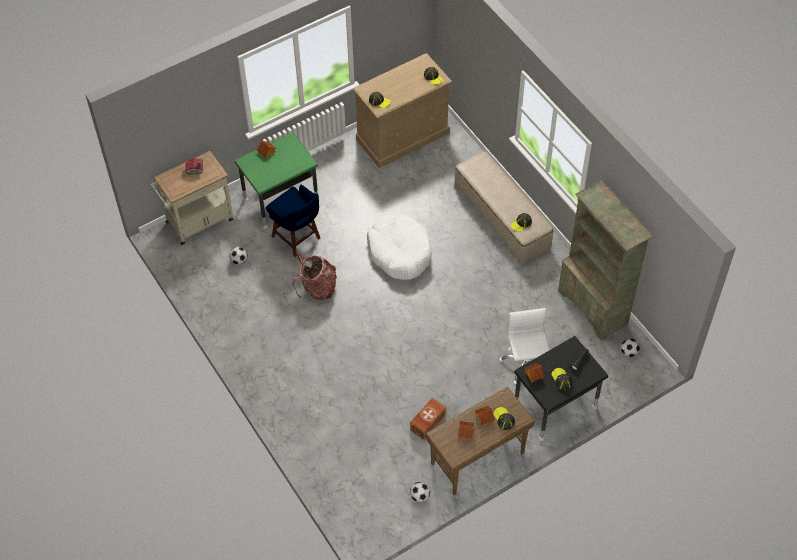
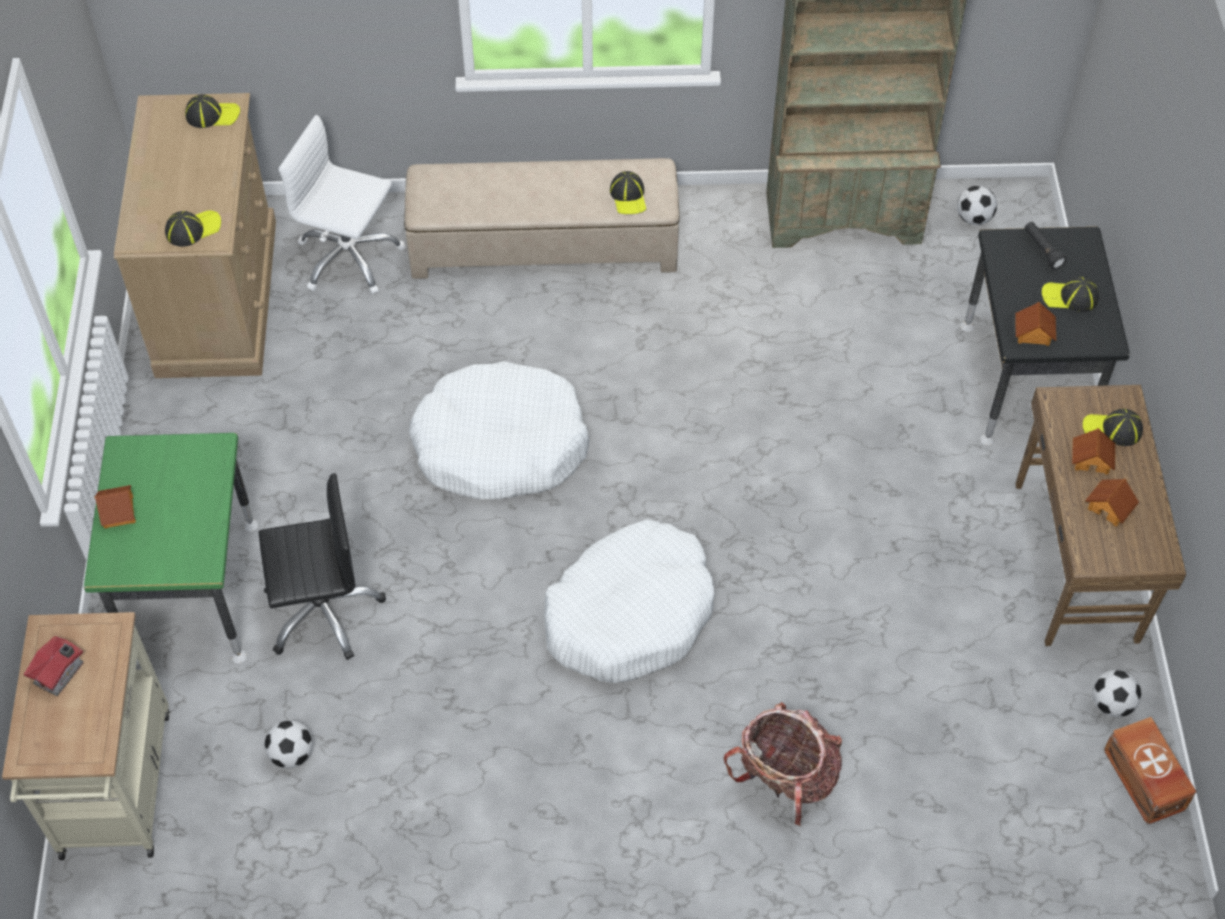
camera: 60 degrees left, 0 degrees up
blue stool [266,185,320,257] -> black office chair [259,473,386,660]
backpack [293,254,337,300] -> backpack moved to [724,702,842,826]
brown storage box [410,398,446,440] -> brown storage box moved to [1104,717,1196,825]
white office chair [499,308,550,384] -> white office chair moved to [279,115,405,294]
none -> white dog bed [544,519,715,683]

